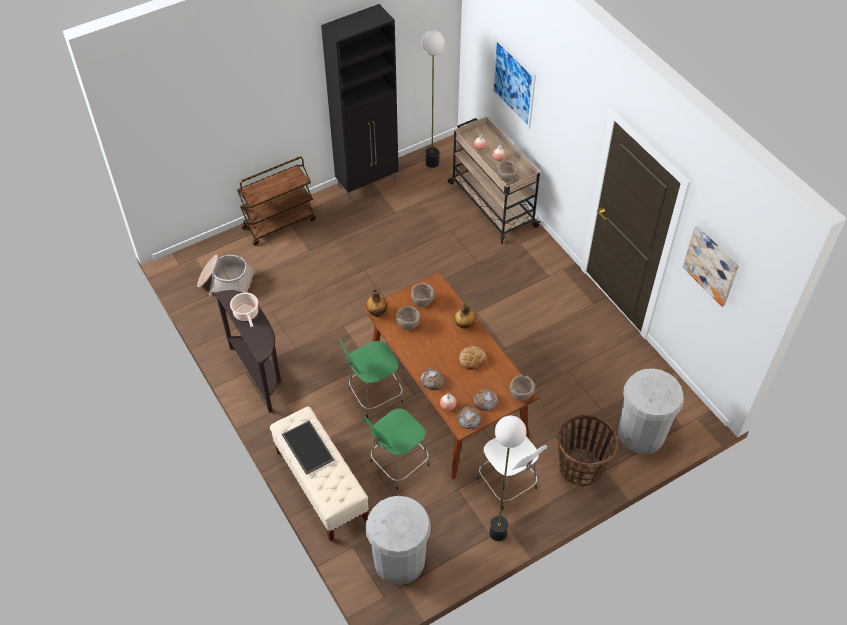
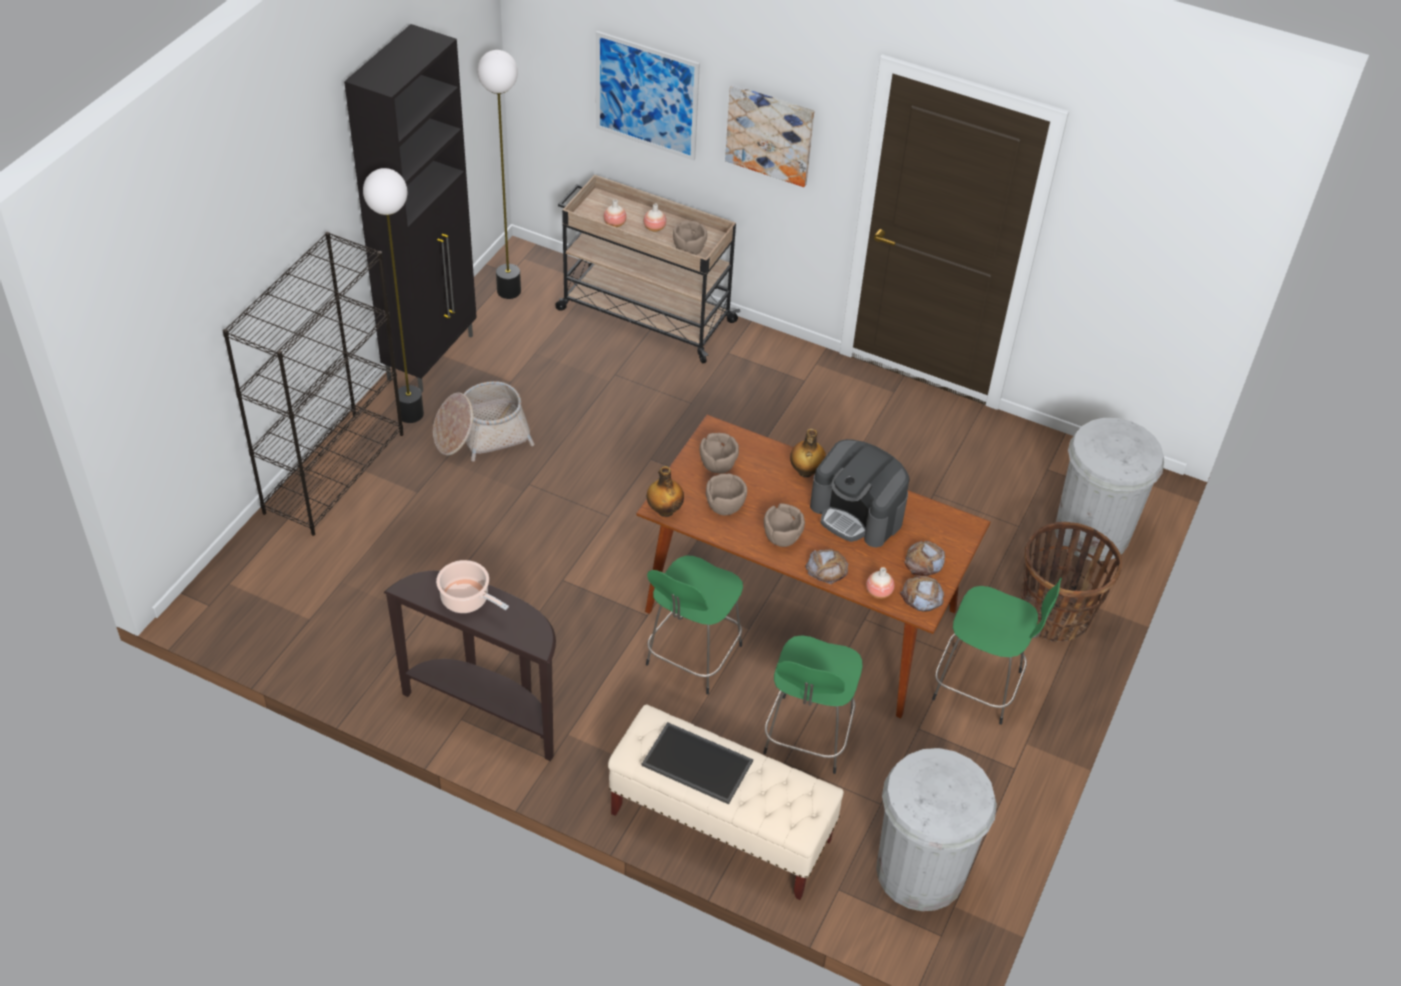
camera: 35 degrees left, 5 degrees down
basket [197,255,256,296] -> basket moved to [433,381,535,461]
brown cart [237,157,316,246] -> black bookcase [223,232,403,536]
bread [459,346,486,370] -> coffee machine [810,439,909,547]
white stool [477,436,547,510] -> green stool [932,578,1062,725]
floor lamp [489,416,526,541] -> floor lamp moved to [363,168,424,423]
brown bowl [510,375,535,401] -> brown bowl moved to [764,503,805,547]
picture [683,226,739,307] -> picture moved to [725,85,814,187]

